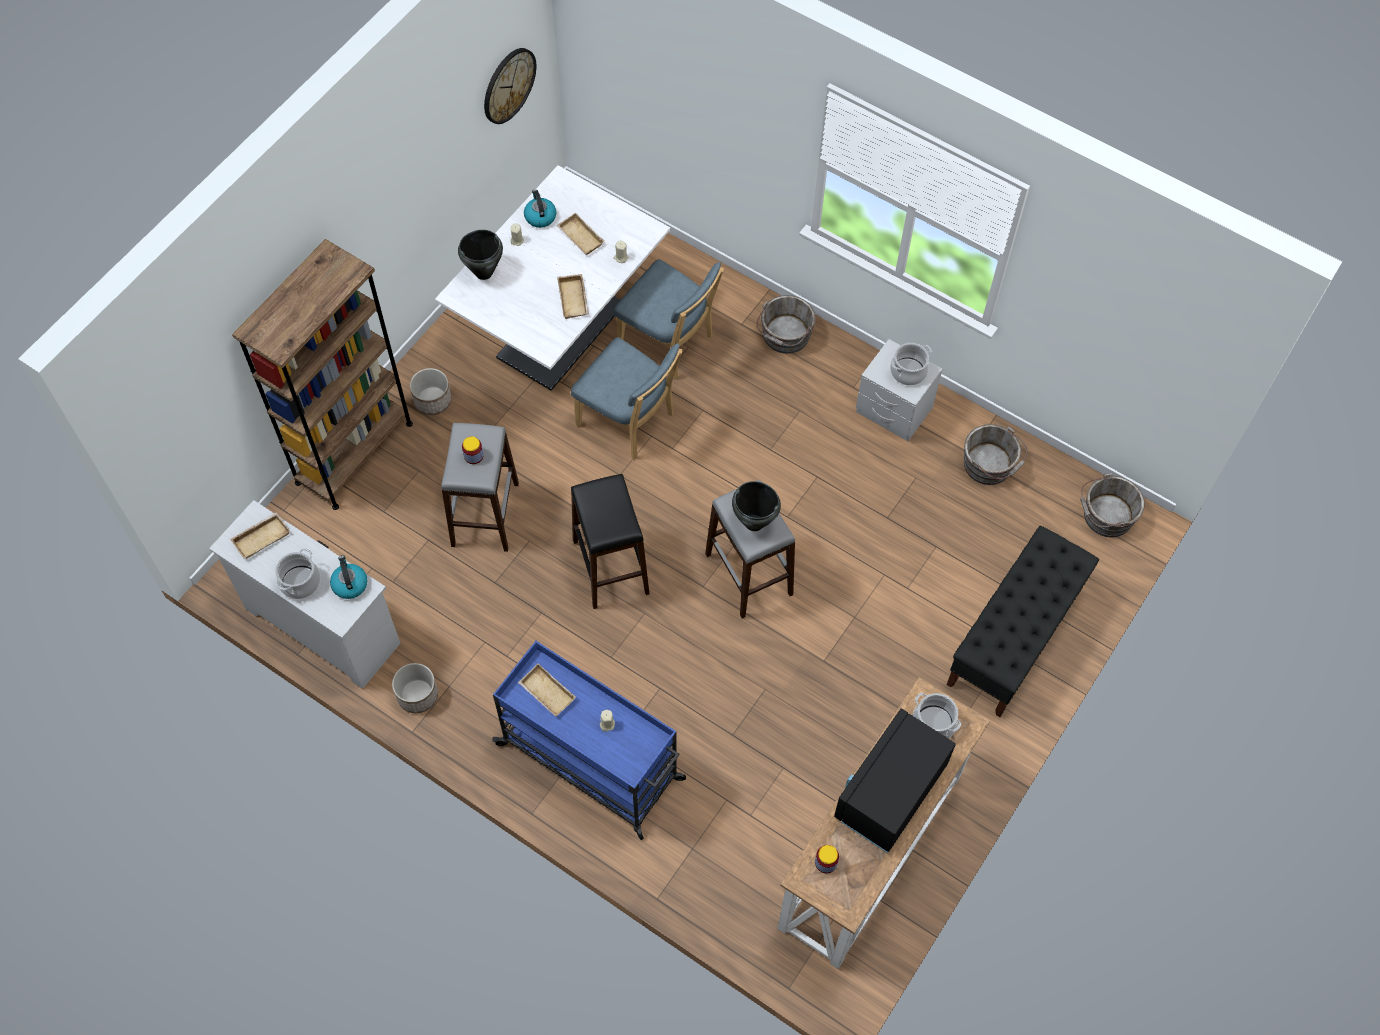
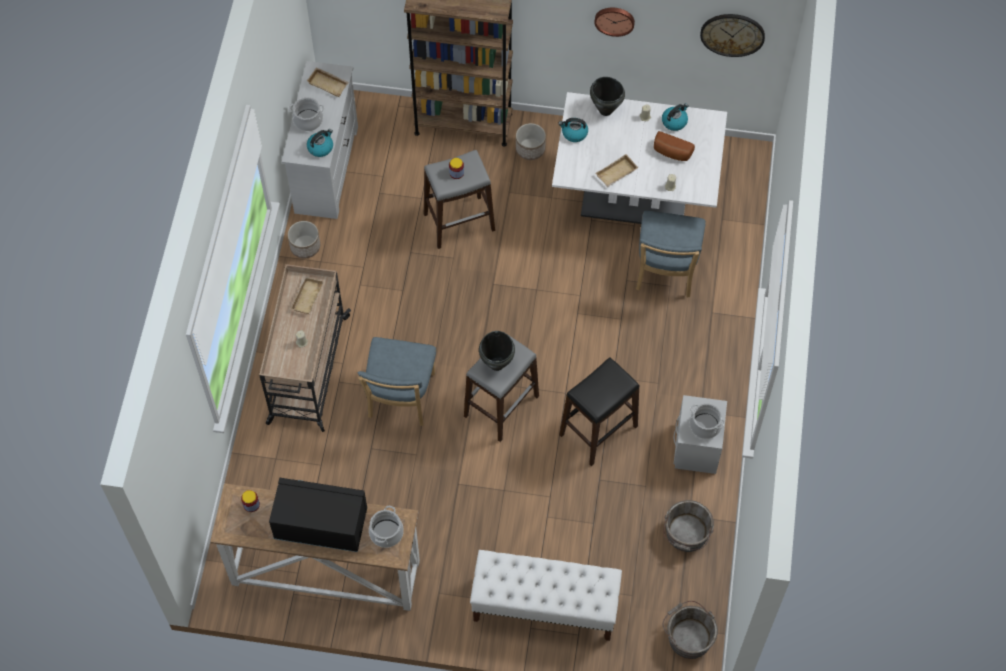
camera: 65 degrees right, 0 degrees up
blue cart [492,641,686,840] -> beige cart [259,264,351,432]
beige tray [556,213,604,255] -> bread [654,131,695,161]
blue chair [571,337,683,460] -> blue chair moved to [358,337,436,426]
black stool [571,474,650,609] -> black stool moved to [559,357,639,466]
grey bucket [757,295,816,354] -> none
black bench [947,526,1099,717] -> white bench [470,550,622,641]
none -> kettle [558,118,588,142]
none -> wall clock [594,8,635,37]

